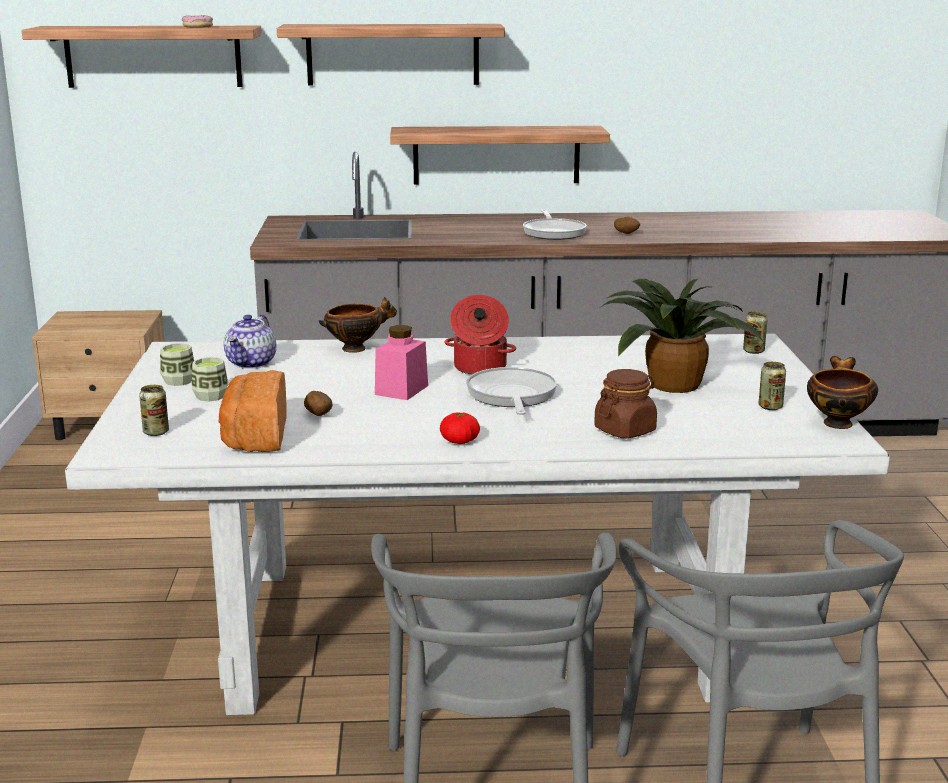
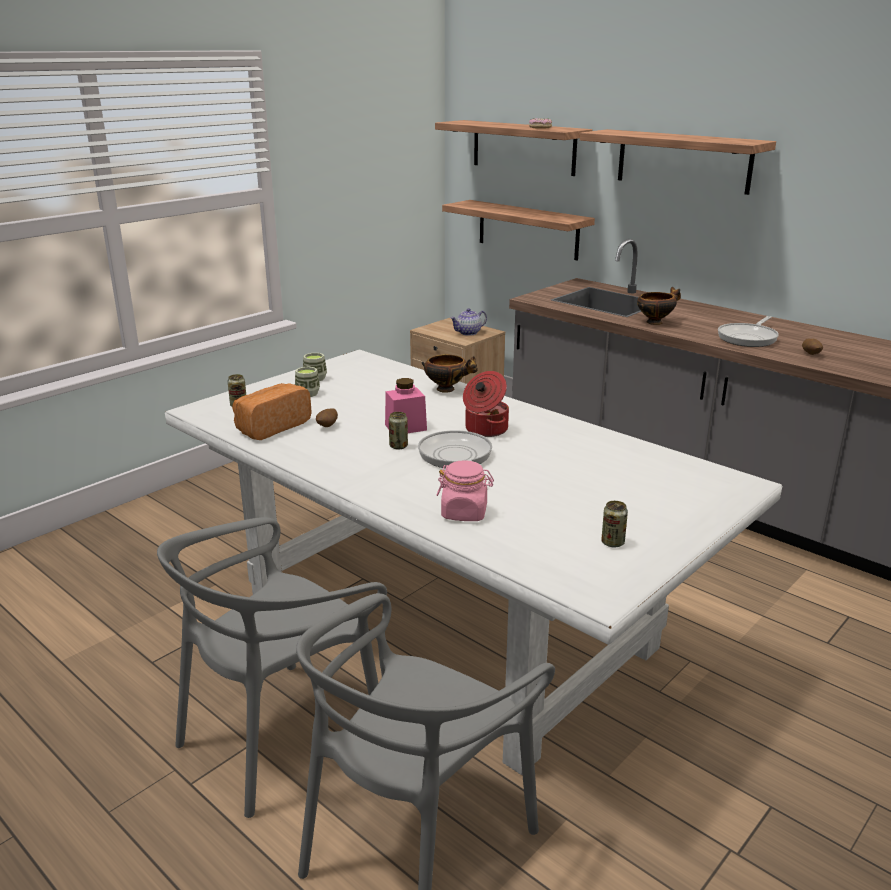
camera: 45 degrees right, 5 degrees up
teapot [224,315,276,369] -> teapot moved to [450,308,487,336]
shelf [390,126,610,185] -> shelf moved to [442,200,595,261]
tomato [440,412,480,444] -> none
frying pan [466,367,557,415] -> frying pan turned 60 degrees counterclockwise [418,430,492,477]
brown jar [594,369,657,438] -> pink jar [436,460,494,521]
potted plant [601,279,764,393] -> none
can [743,311,768,354] -> can moved to [389,412,408,450]
bowl [807,356,878,429] -> bowl moved to [637,287,681,325]

